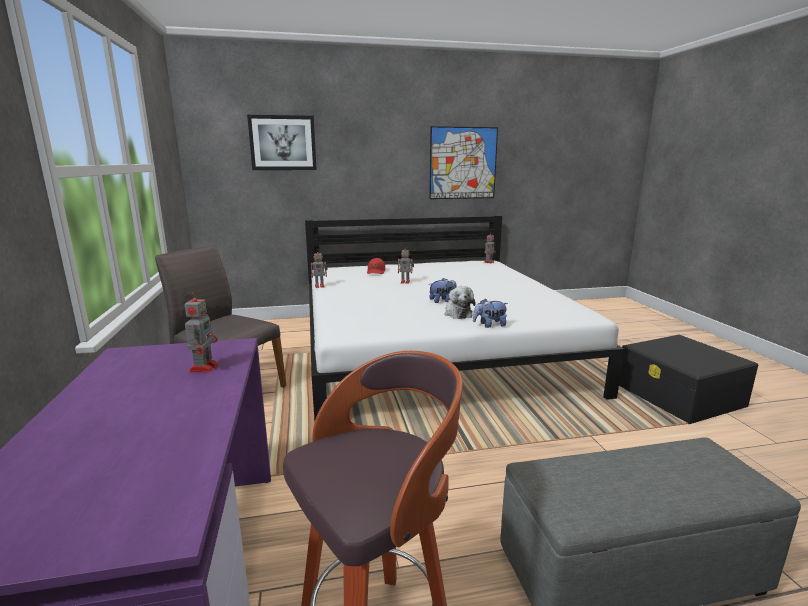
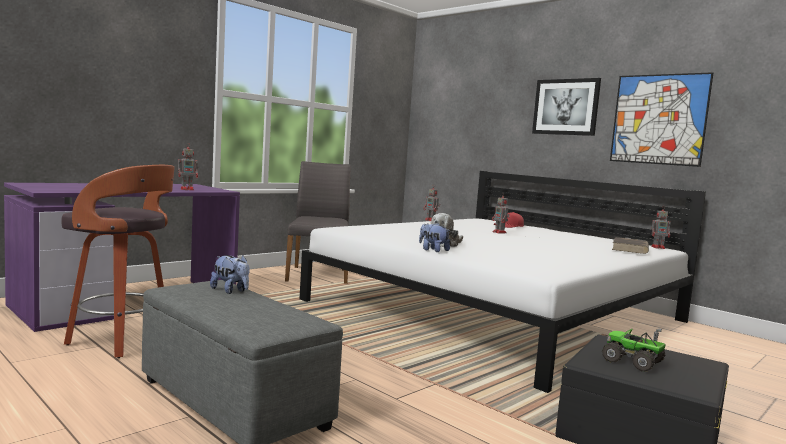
camera: 55 degrees right, 10 degrees down
picture [247,115,317,170] -> picture moved to [532,78,601,136]
plush toy [429,278,457,303] -> plush toy moved to [210,255,250,294]
none -> toy truck [602,329,666,372]
none -> brown book [612,237,649,254]

